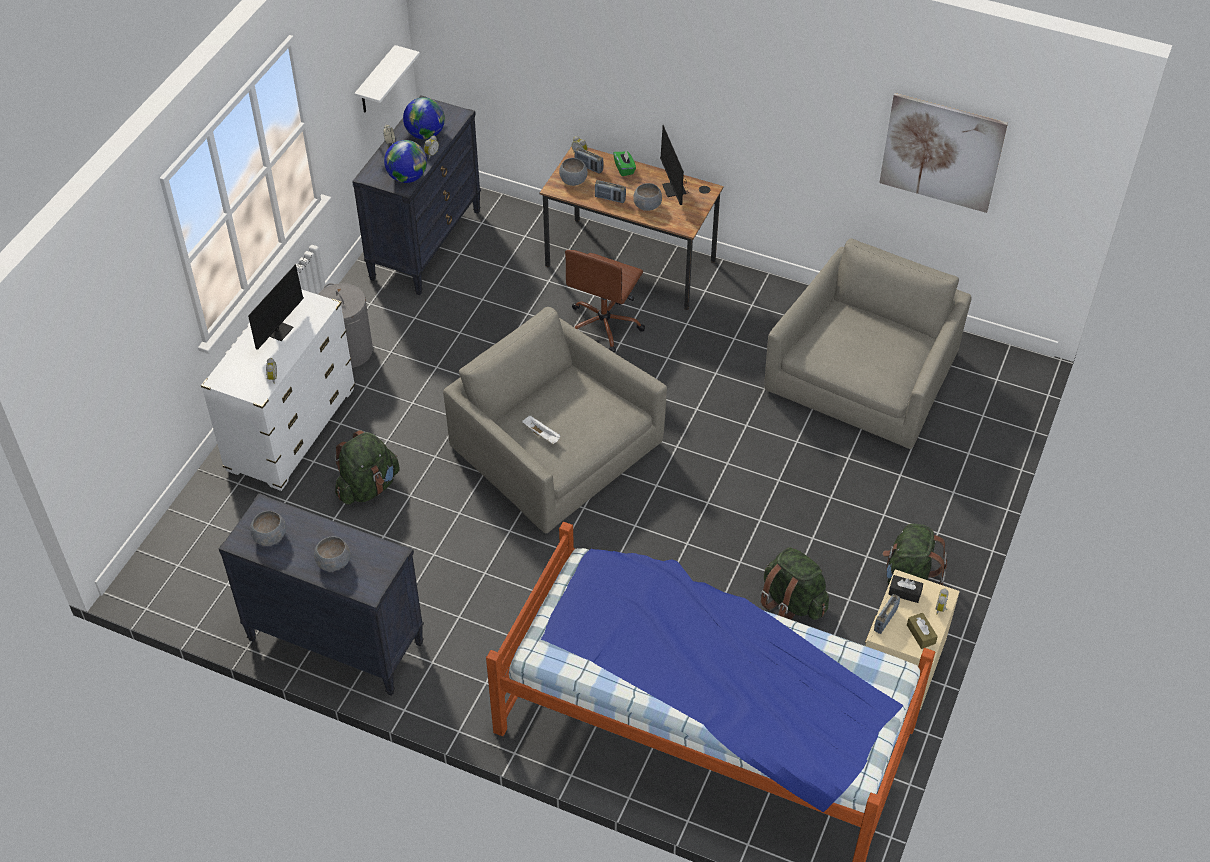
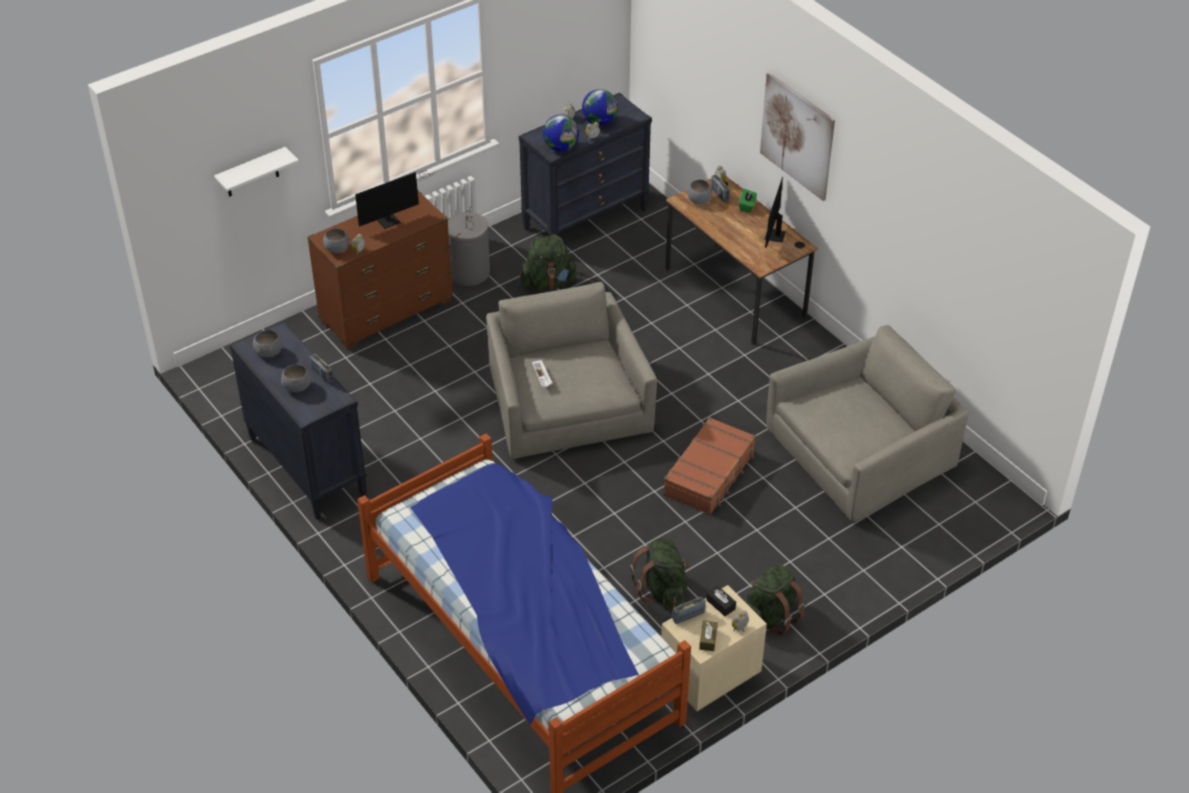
camera: 30 degrees right, 5 degrees down
white dresser [201,289,355,491] -> brown dresser [307,189,453,349]
green backpack [334,430,400,505] -> green backpack moved to [520,234,578,290]
white shelf [354,45,420,113] -> white shelf moved to [214,147,299,197]
brown office chair [565,250,645,353] -> none
radio [595,180,626,203] -> radio moved to [310,354,334,384]
grey bowl [633,183,662,211] -> grey bowl moved to [323,228,349,253]
picture [879,93,1008,213] -> picture moved to [760,72,835,201]
none -> brown suitcase [663,417,756,515]

